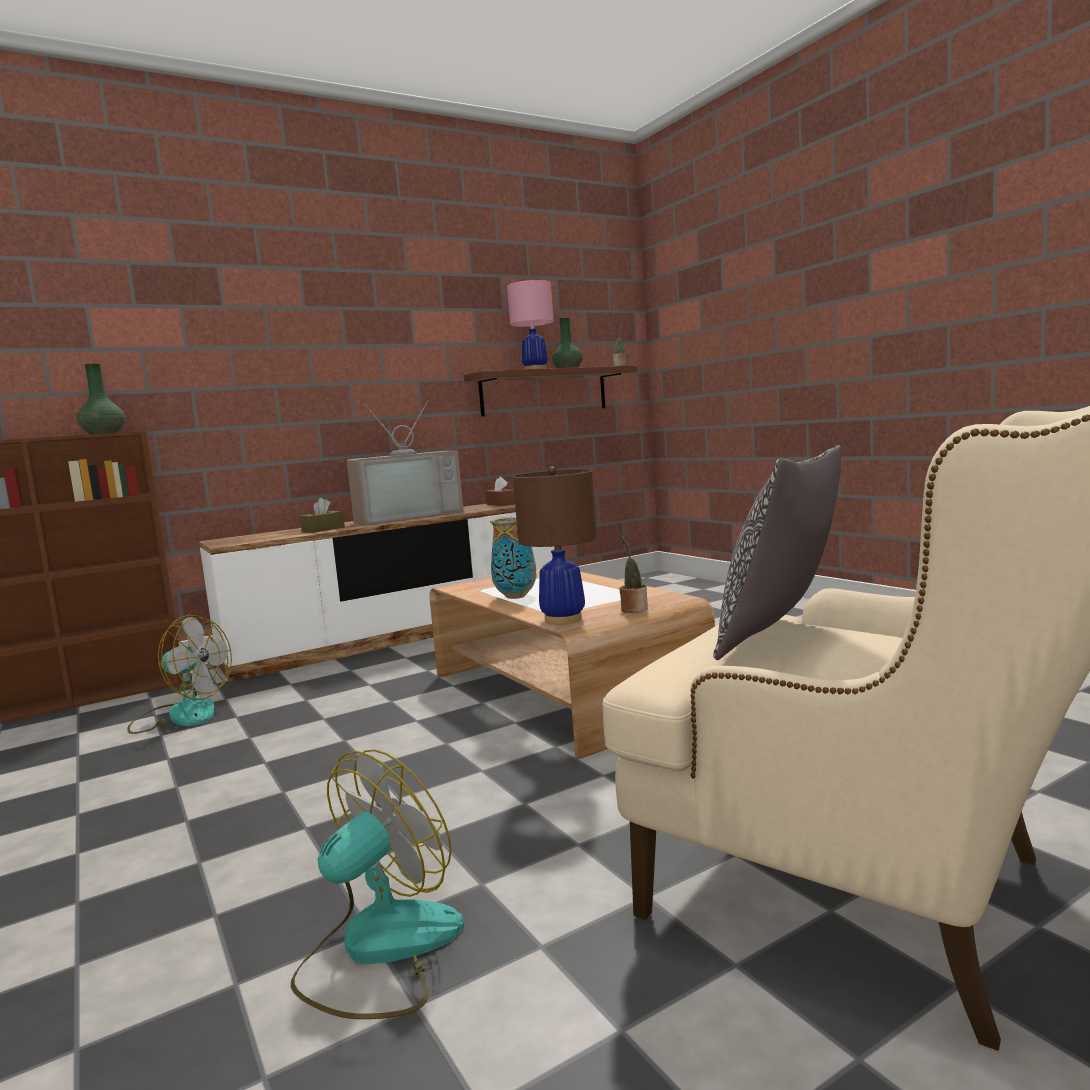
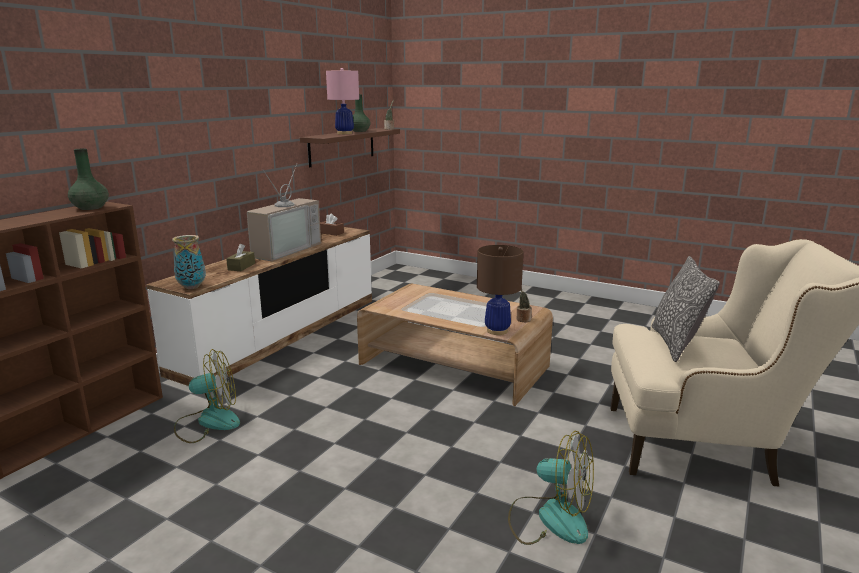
camera: 30 degrees left, 10 degrees up
fan [291,750,464,1019] -> fan turned 105 degrees clockwise [508,431,594,545]
vase [490,516,537,599] -> vase moved to [172,235,206,289]

